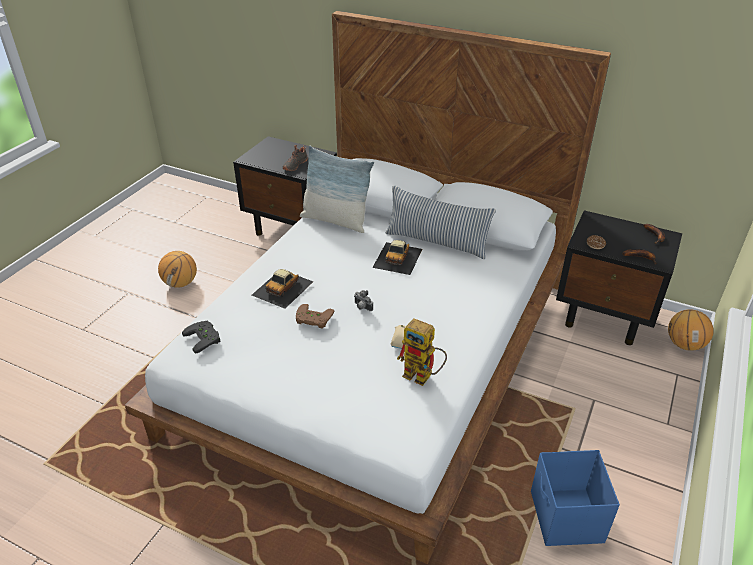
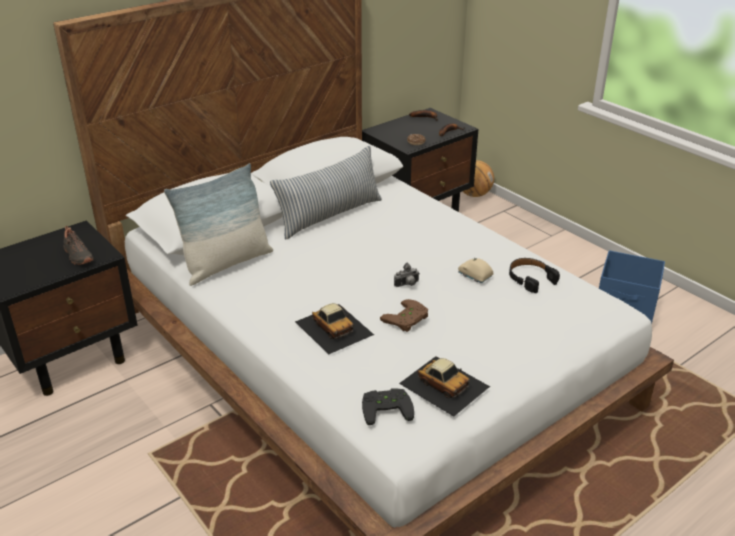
camera: 65 degrees left, 5 degrees down
basketball [158,251,197,288] -> none
toy car [372,240,422,275] -> toy car moved to [399,356,490,417]
toy robot [397,318,447,386] -> black headphones [509,258,560,293]

